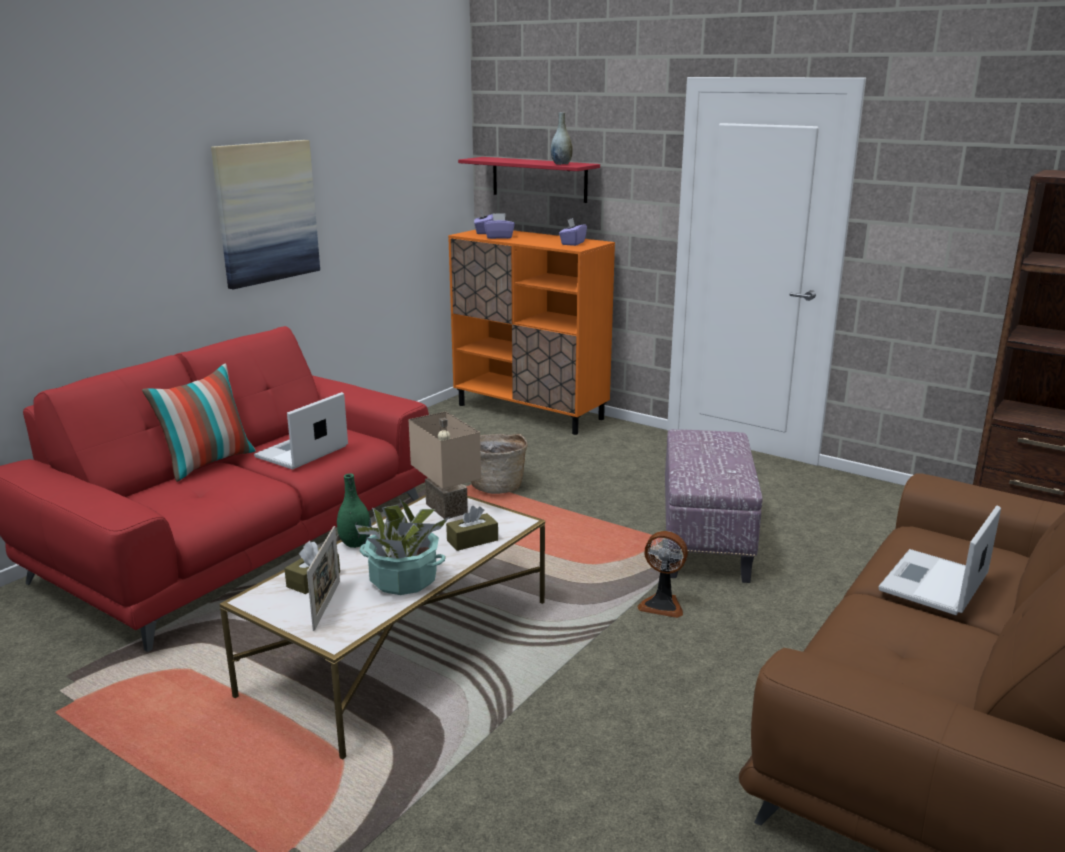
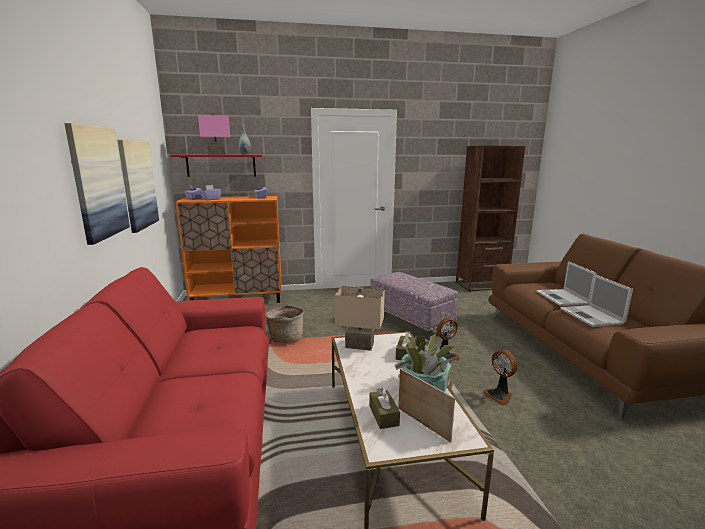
camera: 45 degrees left, 5 degrees down
pillow [142,363,256,482] -> none
laptop [254,392,348,470] -> laptop moved to [560,274,633,327]
green vase [337,474,371,548] -> none
none -> picture [117,140,159,233]
none -> pink table lamp [198,113,230,154]
none -> fan [482,350,518,405]

